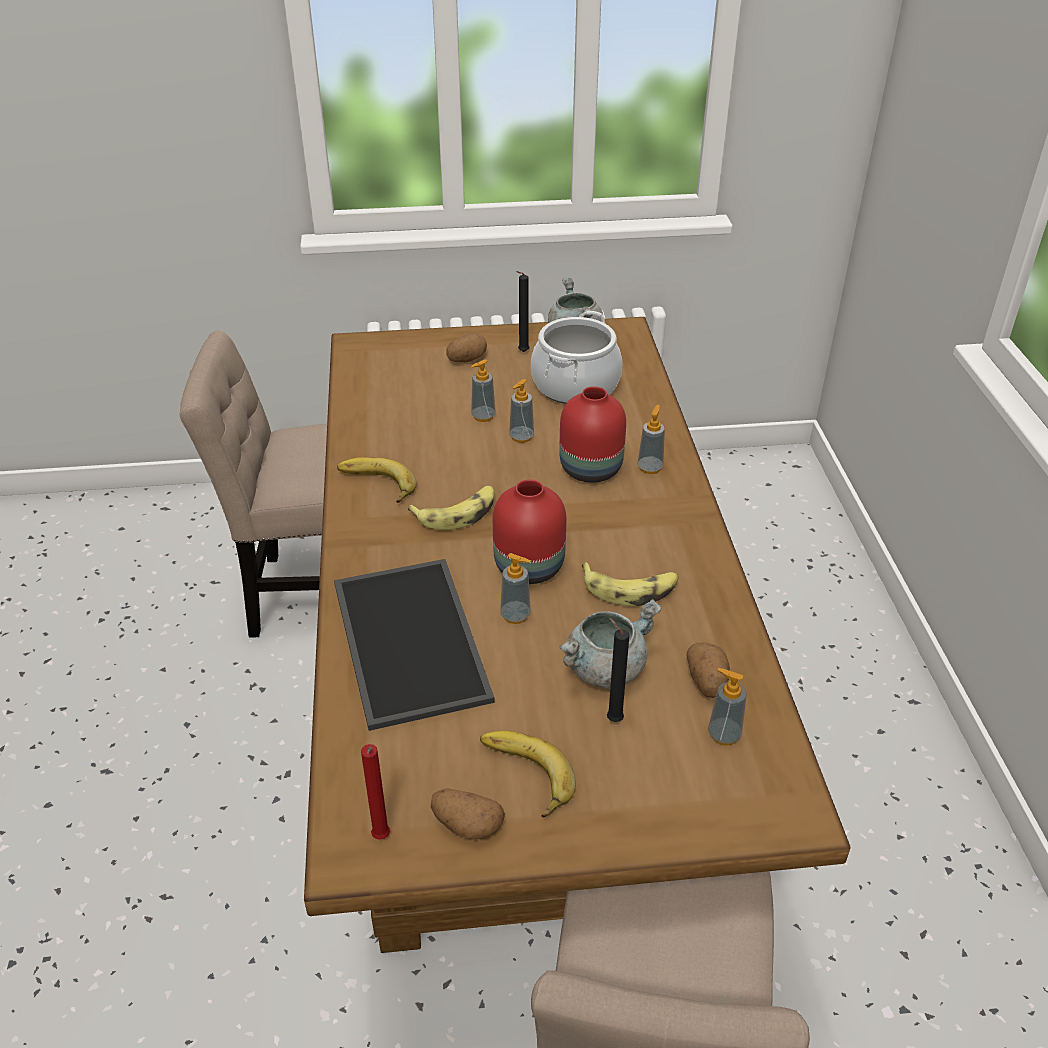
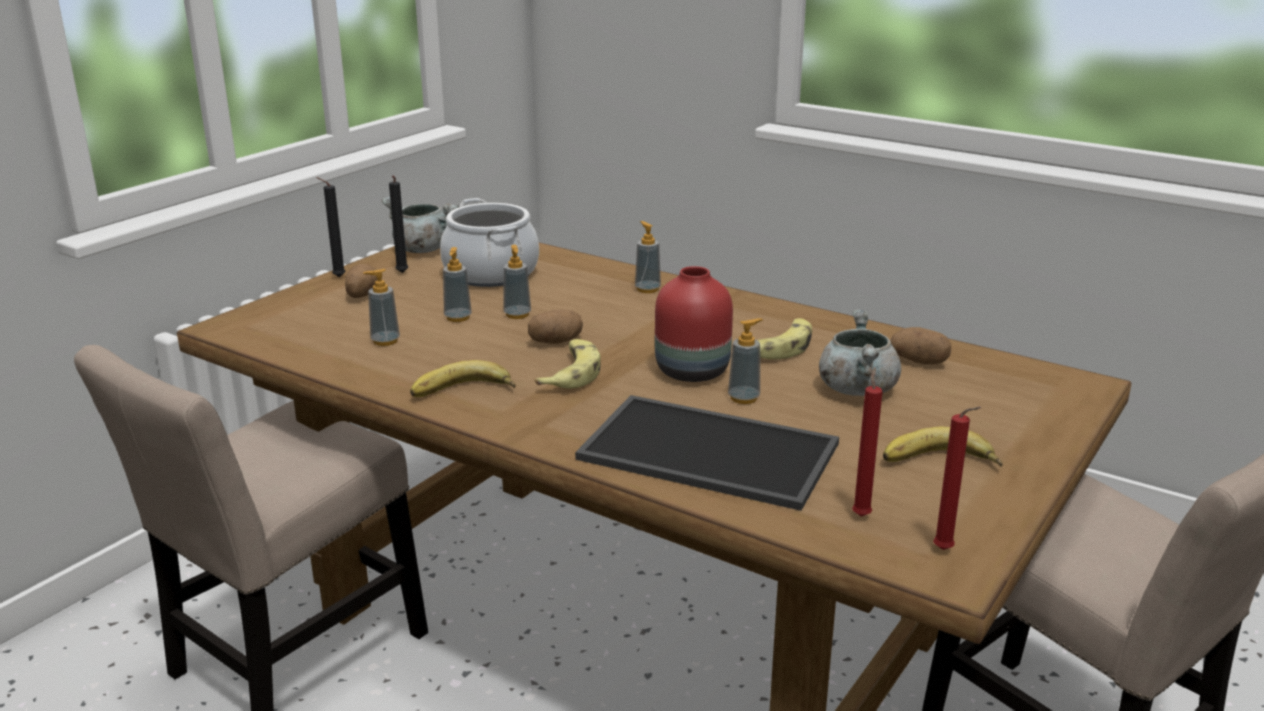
camera: 50 degrees left, 15 degrees down
potato [431,788,505,839] -> potato moved to [528,309,583,344]
red vase [559,386,626,483] -> none
black candle [607,618,629,722] -> black candle moved to [316,177,346,277]
soap dispenser [708,668,747,746] -> soap dispenser moved to [363,269,400,346]
none -> red candle [852,367,883,517]

